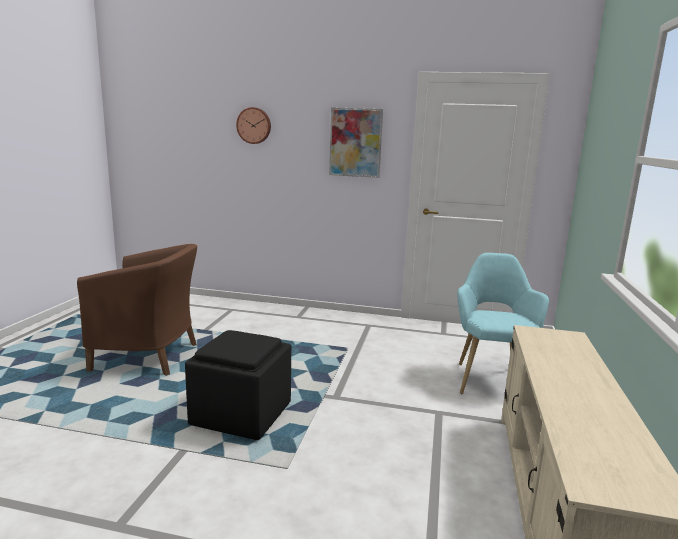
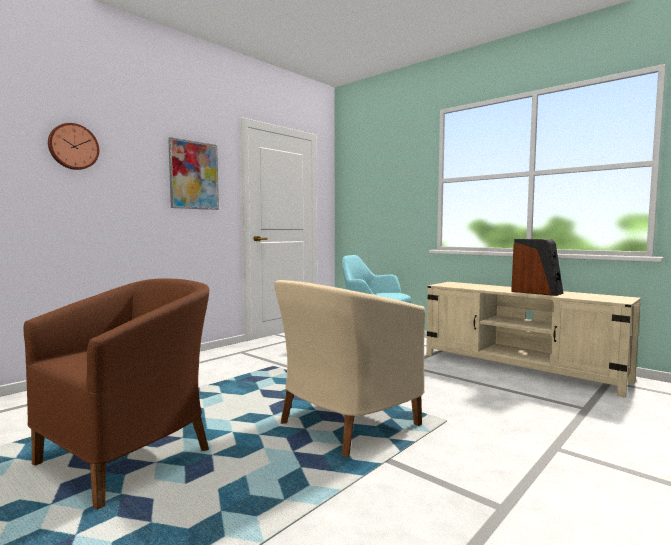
camera: 60 degrees left, 10 degrees down
black ottoman [185,330,291,440] -> beige armchair [274,280,426,457]
none -> speaker [511,239,564,296]

